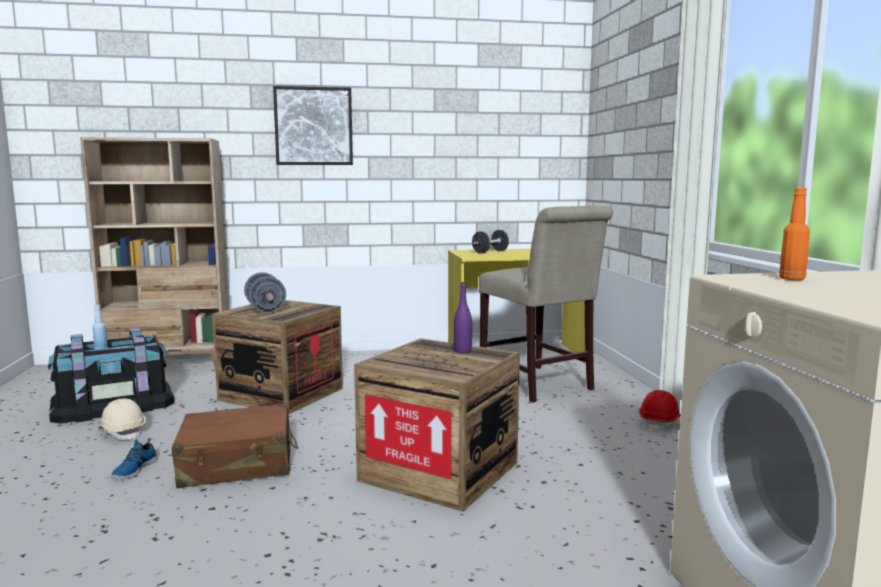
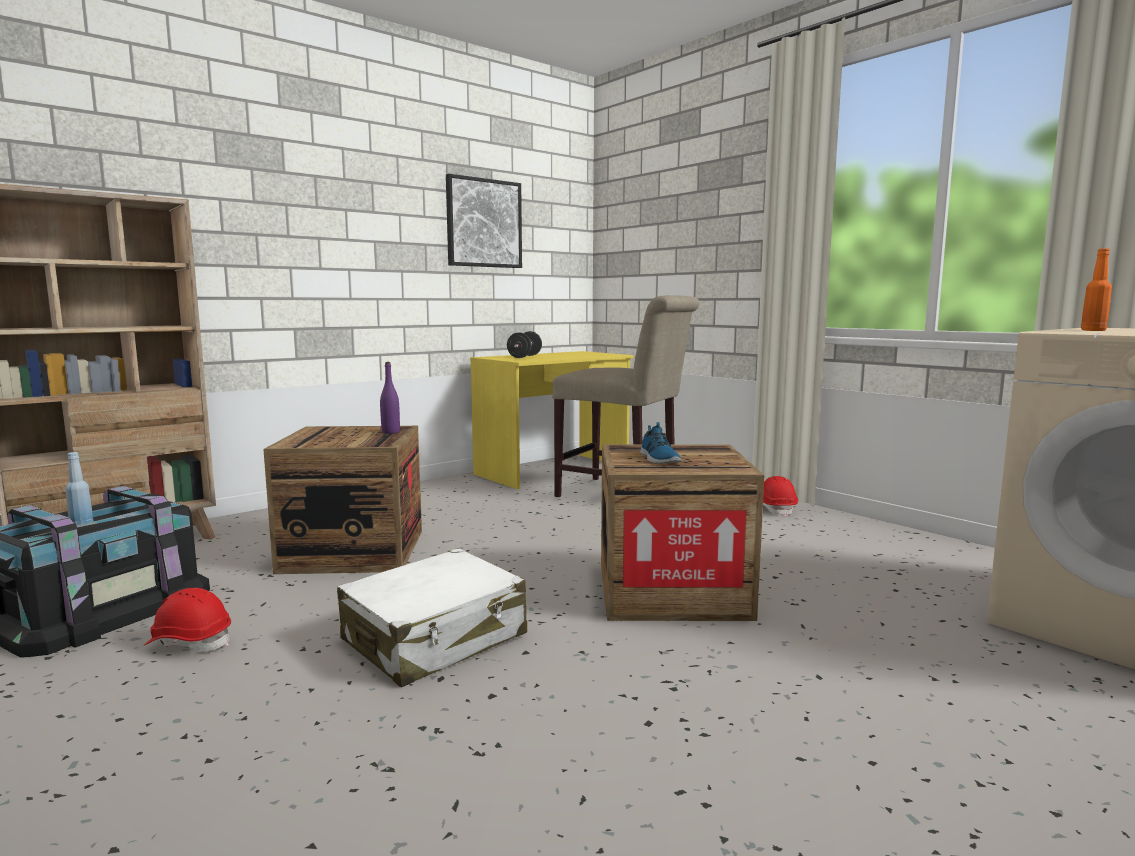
camera: 30 degrees left, 0 degrees up
beige hard hat [98,398,146,440] -> red hard hat [144,588,231,651]
shoe [111,438,158,479] -> shoe moved to [640,422,682,463]
brown suitcase [172,404,298,488] -> white suitcase [337,548,527,687]
grey dumbbell [244,272,286,313] -> none
picture [273,86,353,165] -> picture moved to [446,174,522,268]
purple bottle [454,282,472,353] -> purple bottle moved to [380,362,400,434]

